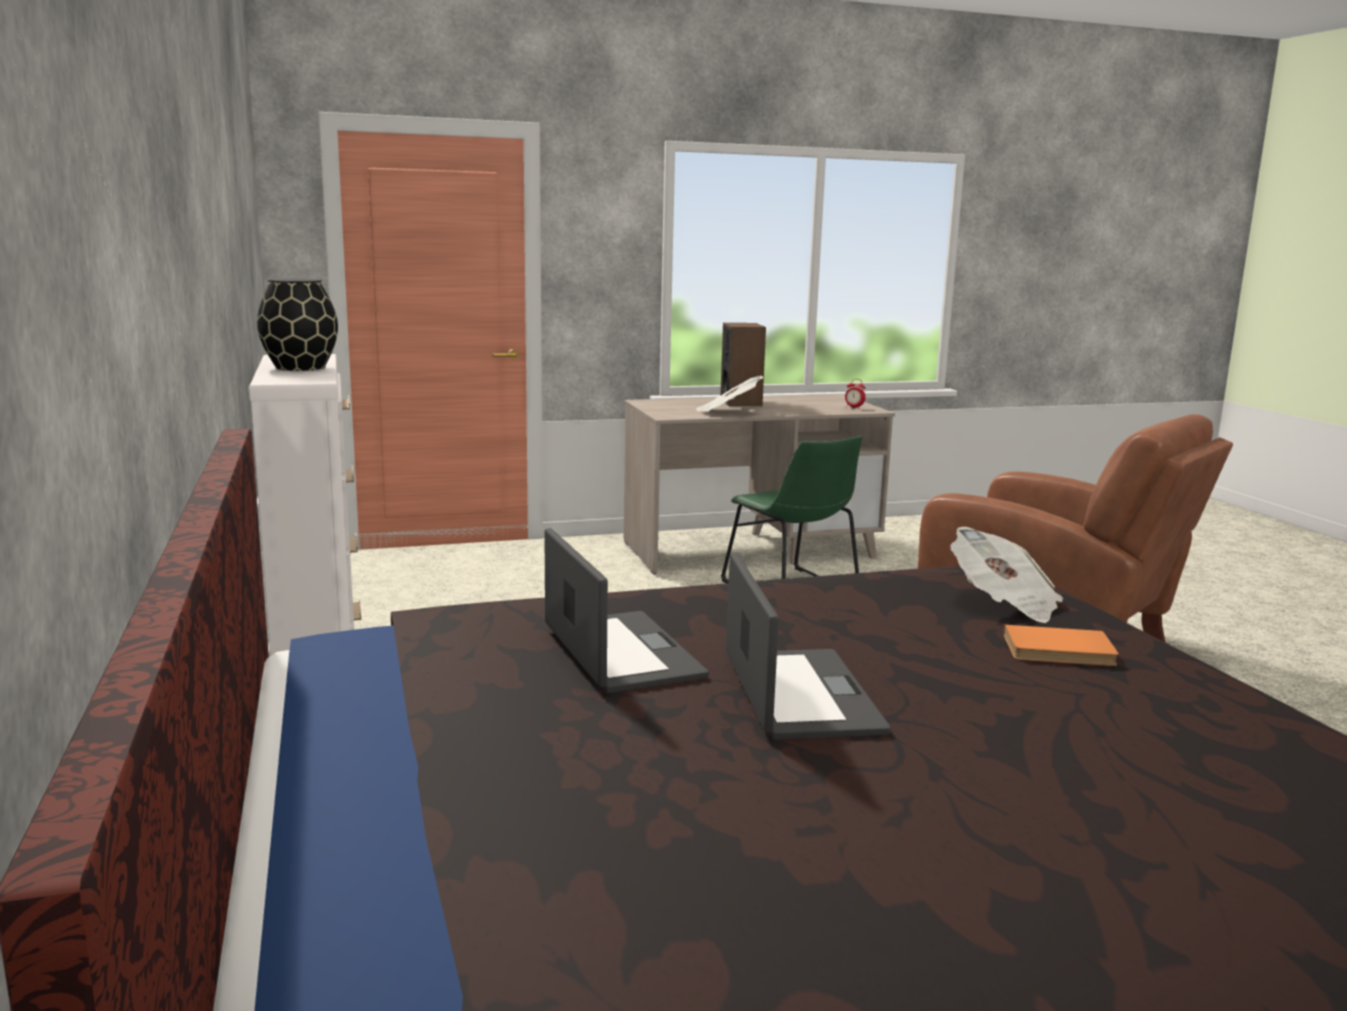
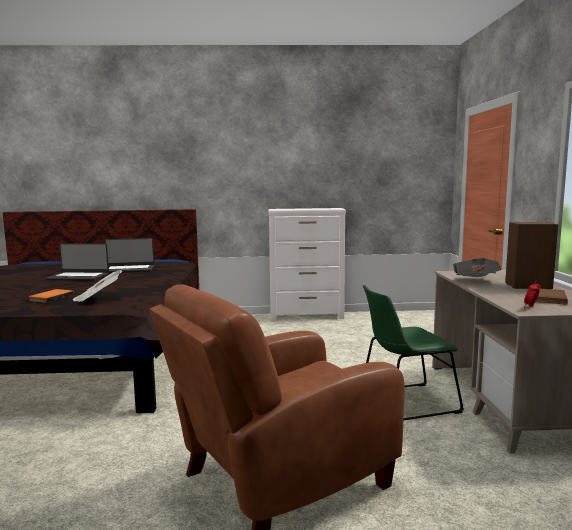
camera: 105 degrees right, 5 degrees down
black vase [257,278,338,371] -> none
none -> brown book [536,288,568,304]

